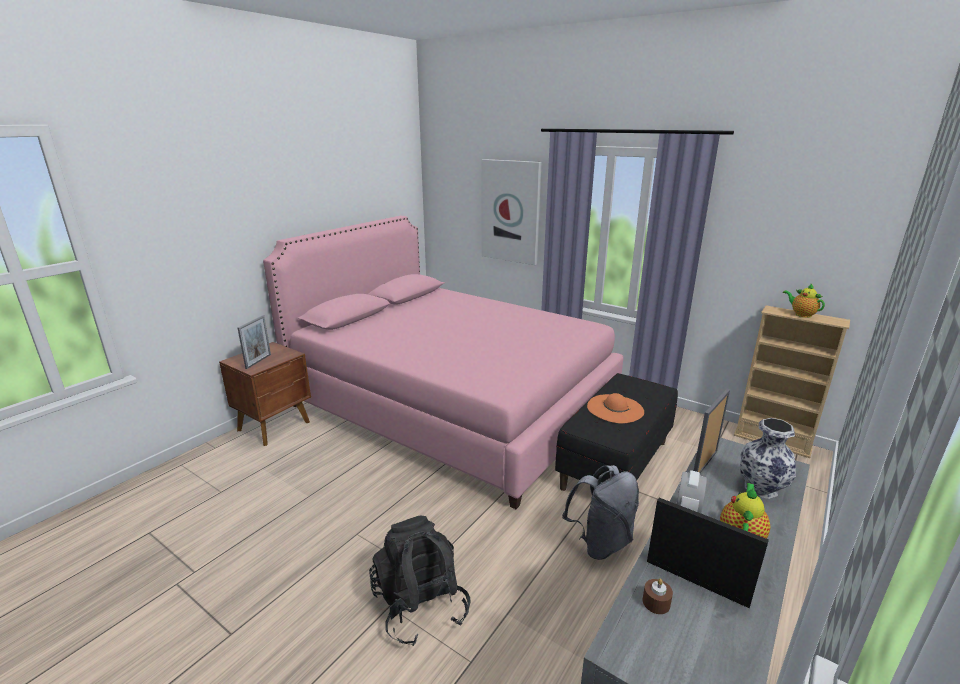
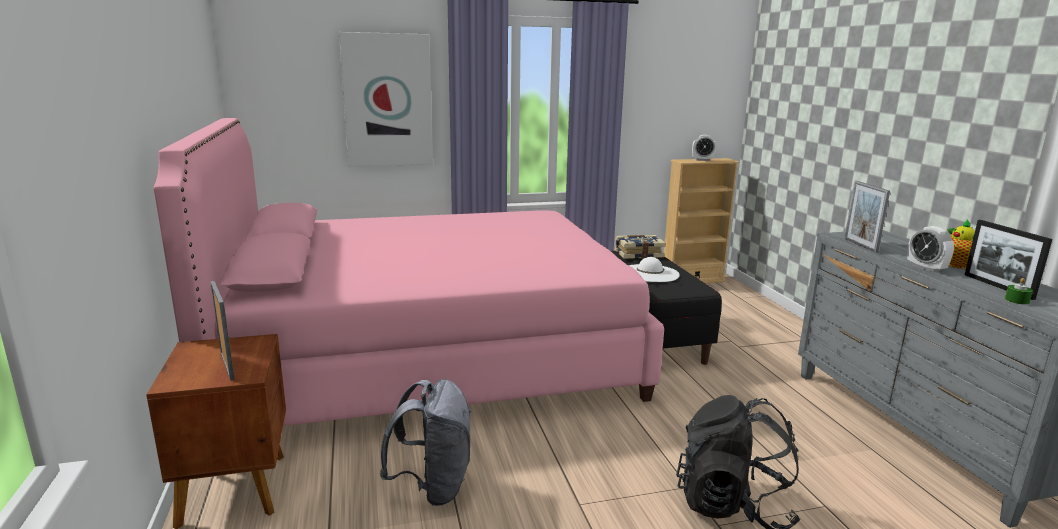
camera: 50 degrees left, 5 degrees down
grey backpack [562,465,639,560] -> grey backpack moved to [380,379,471,506]
orange hat [587,393,644,423] -> white hat [629,257,680,282]
brown candle [643,579,673,614] -> green candle [1005,278,1033,305]
picture frame [647,498,769,608] -> picture frame turned 90 degrees counterclockwise [965,220,1053,300]
vase [740,418,796,499] -> none
teapot [783,284,825,318] -> alarm clock [692,135,716,161]
none -> book [615,235,666,259]

